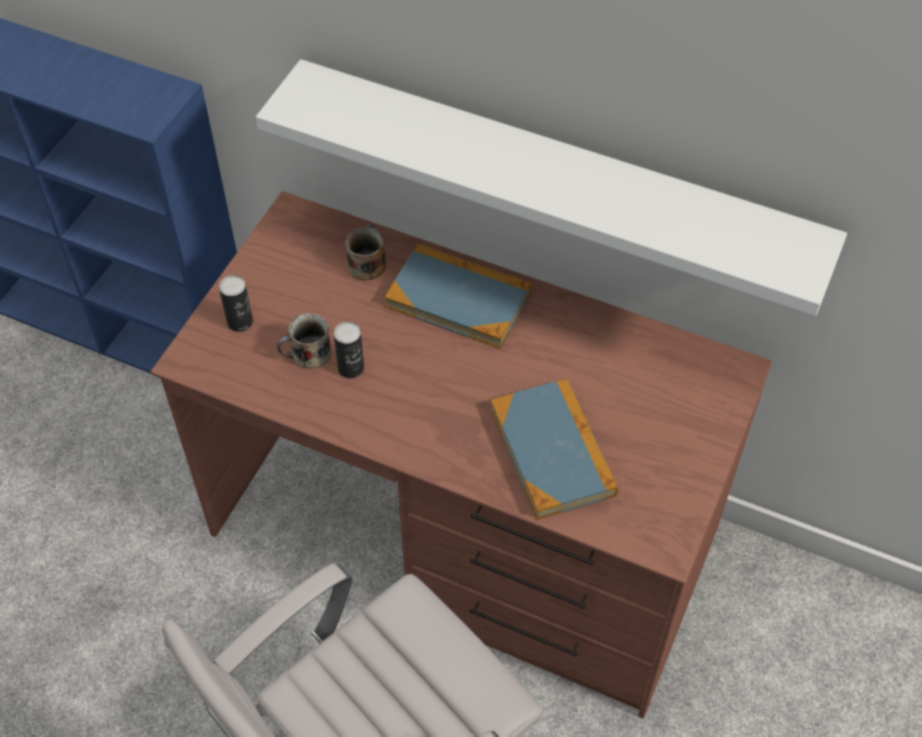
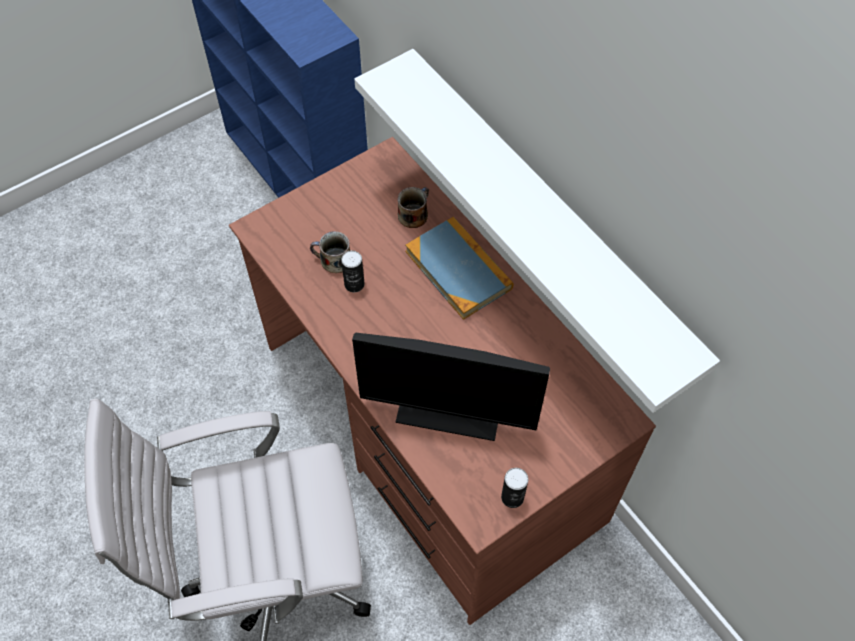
camera: 30 degrees right, 5 degrees up
can [219,275,253,332] -> can moved to [501,468,528,508]
book [490,378,619,520] -> monitor [352,333,550,441]

